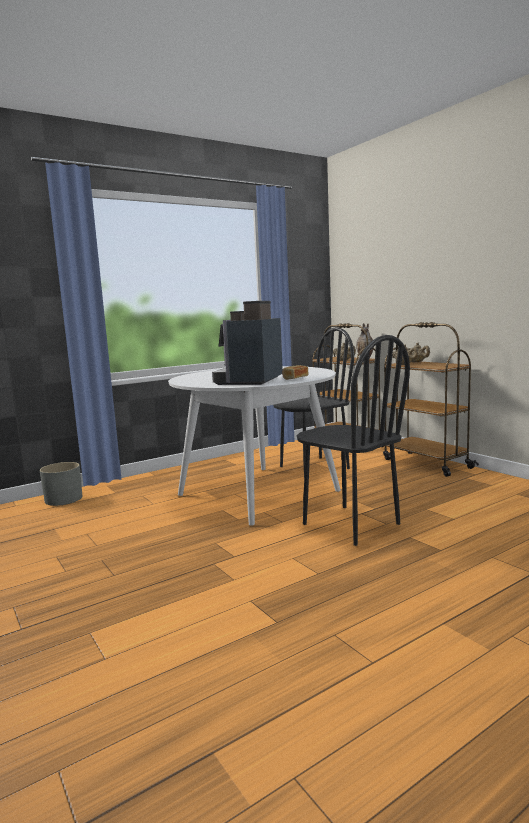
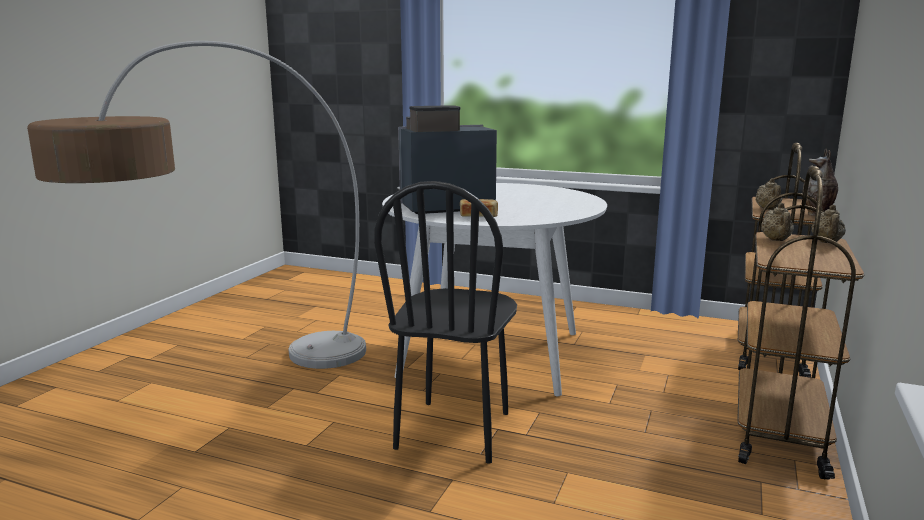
camera: 55 degrees right, 5 degrees up
grey planter [40,462,82,506] -> none
black chair [273,327,354,477] -> none
none -> floor lamp [27,41,366,369]

